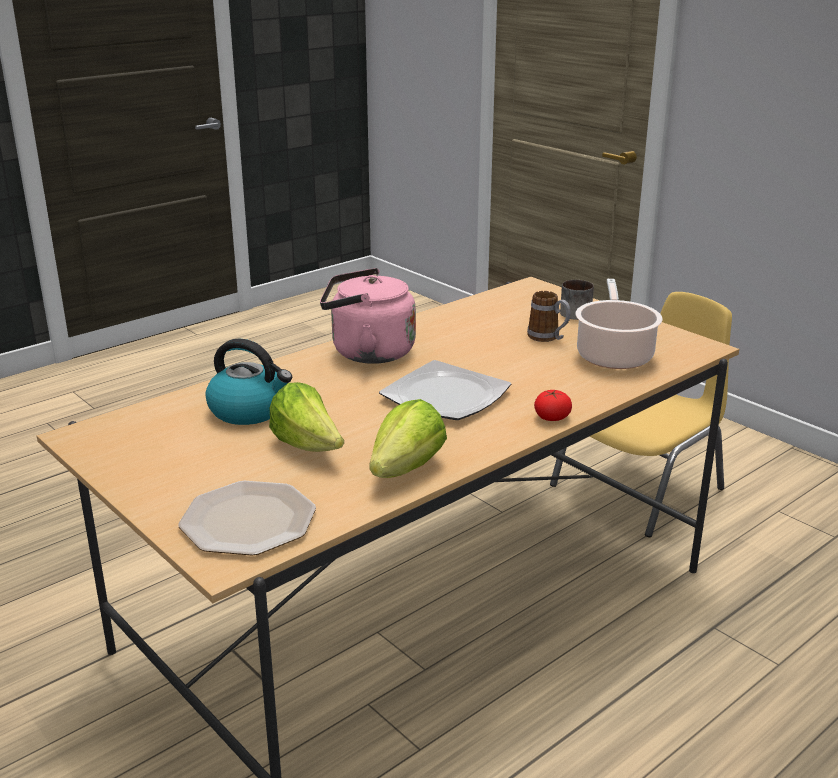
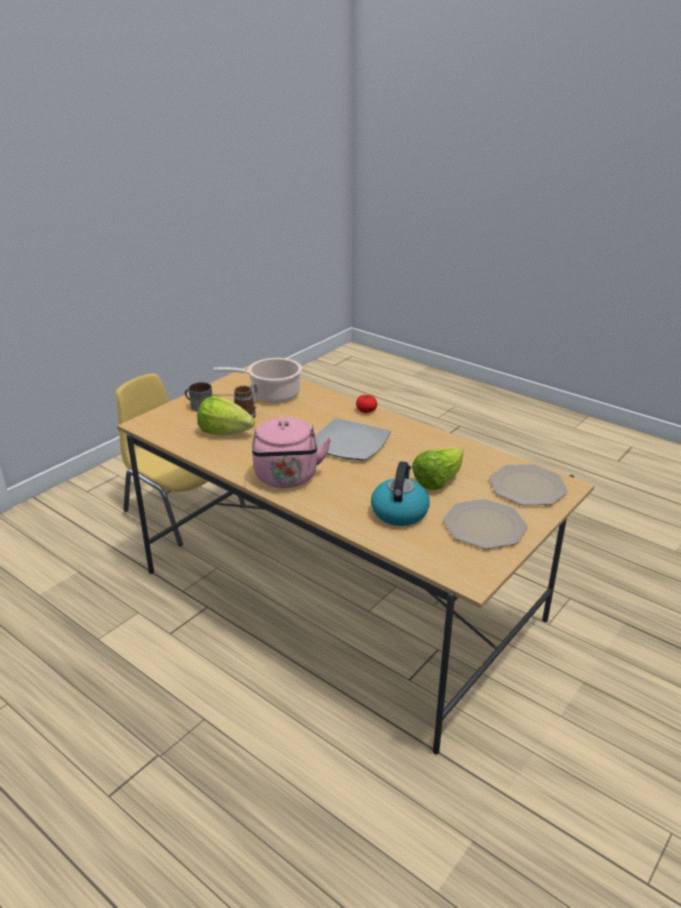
camera: 100 degrees left, 5 degrees up
lettuce [369,399,447,478] -> lettuce moved to [197,396,255,435]
none -> plate [443,499,528,549]

